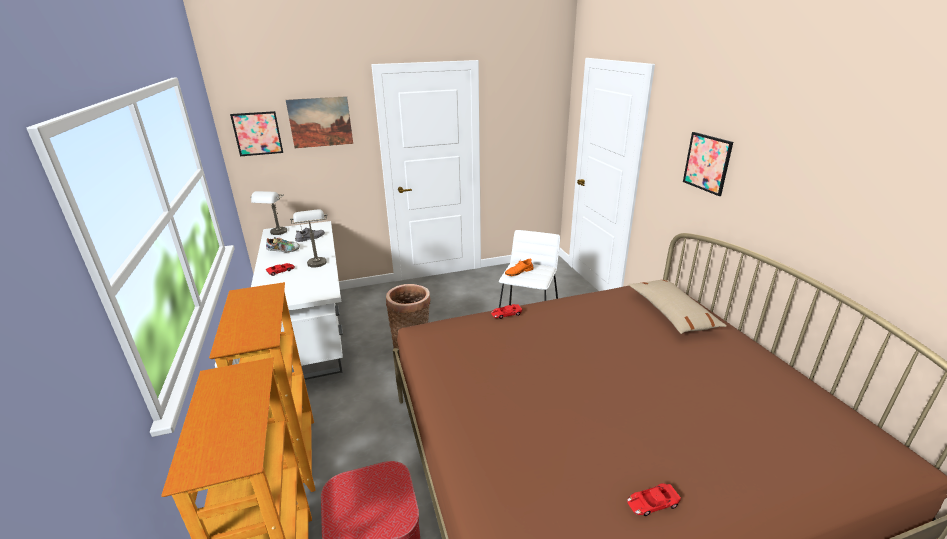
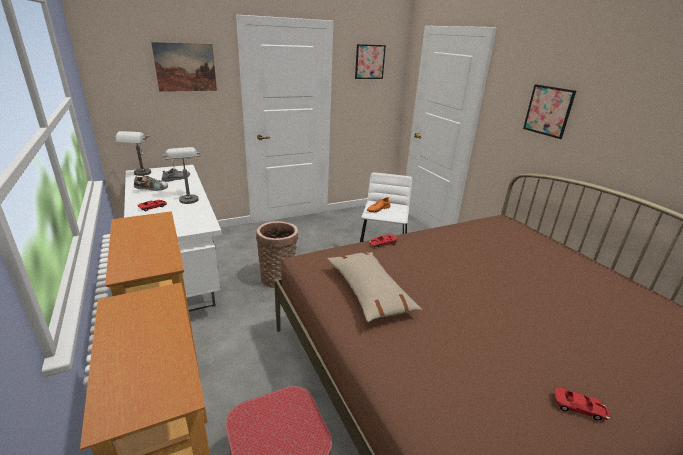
camera: 10 degrees left, 0 degrees up
picture [230,111,283,156] -> picture moved to [355,44,386,79]
red toy car [627,483,681,516] -> red toy car turned 135 degrees counterclockwise [555,388,610,420]
beige pillow [628,280,727,334] -> beige pillow moved to [327,252,422,323]

